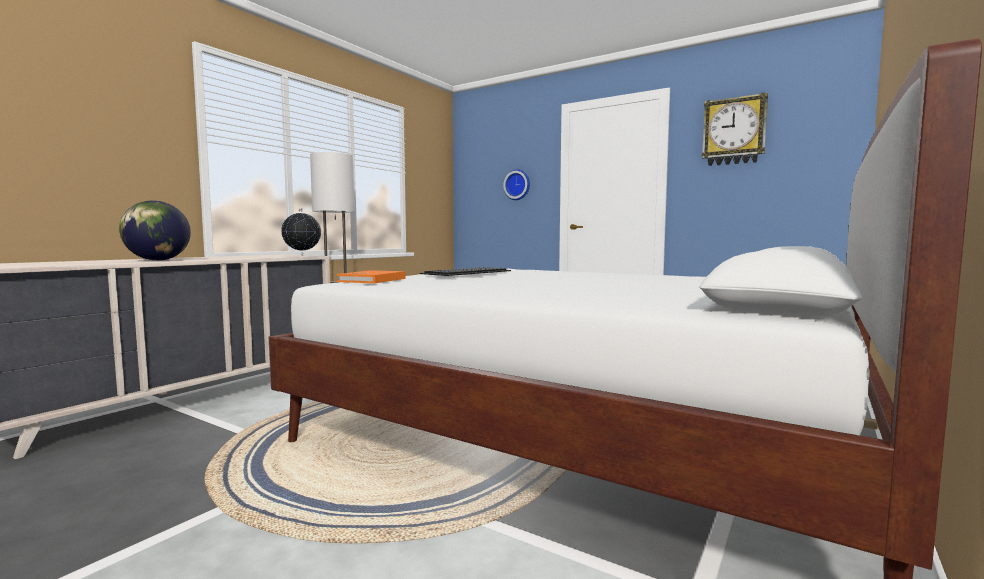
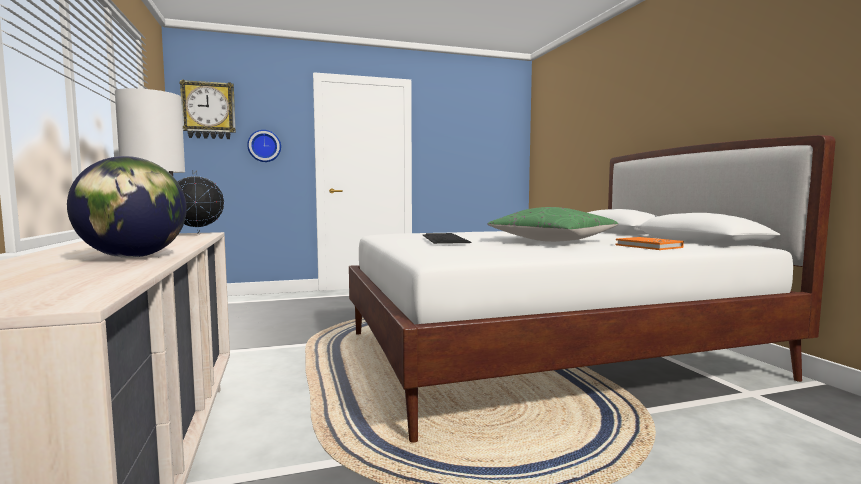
camera: 50 degrees left, 0 degrees up
orange book [337,270,405,283] -> orange book moved to [616,237,684,250]
wall clock [702,92,768,166] -> wall clock moved to [179,80,236,139]
none -> green pillow [487,207,618,242]

